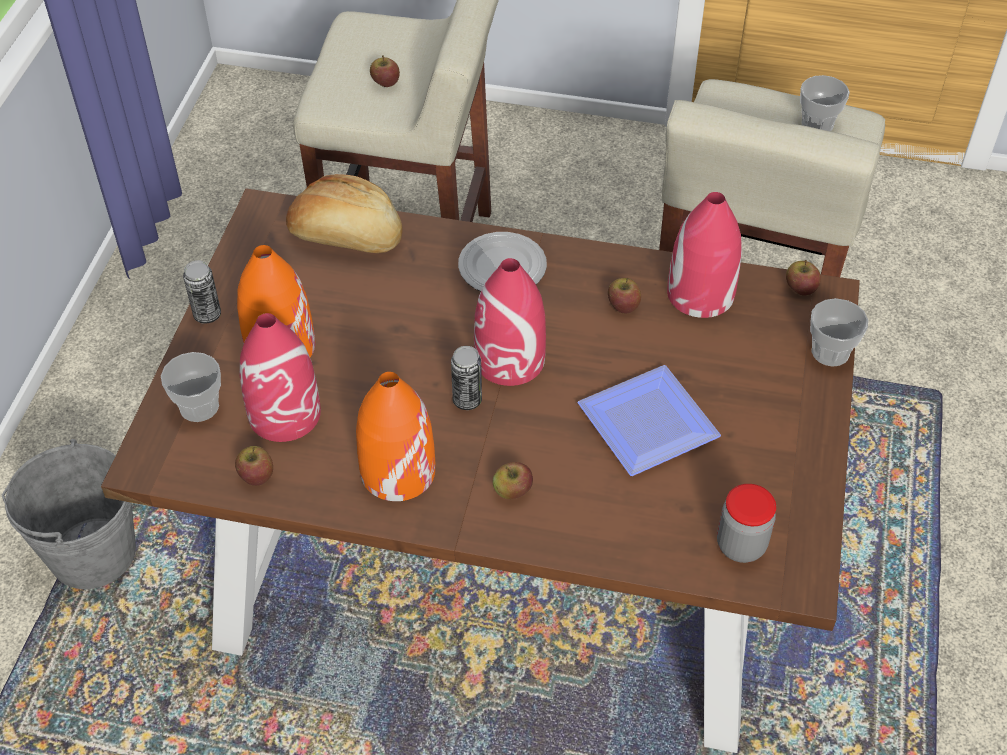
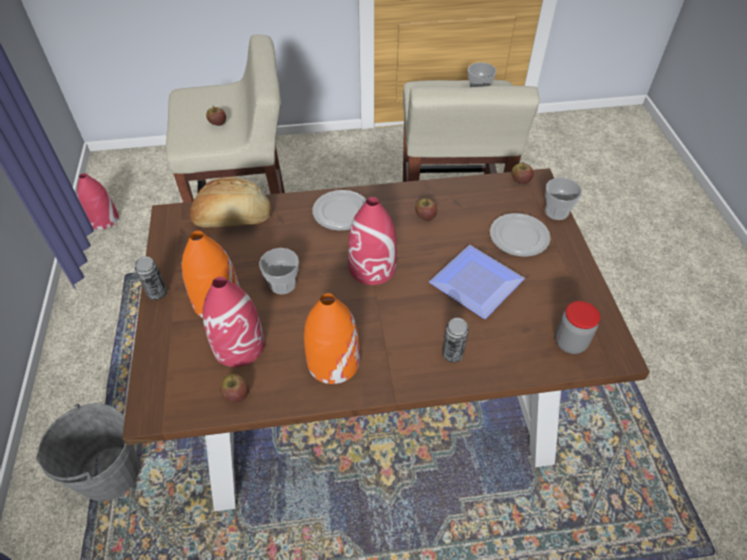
camera: 20 degrees left, 0 degrees up
cup [161,352,221,422] -> cup moved to [259,248,299,294]
can [451,346,482,410] -> can moved to [442,318,469,363]
apple [493,462,533,499] -> none
red vase [667,192,742,318] -> red vase moved to [77,173,119,230]
none -> plate [490,213,551,257]

